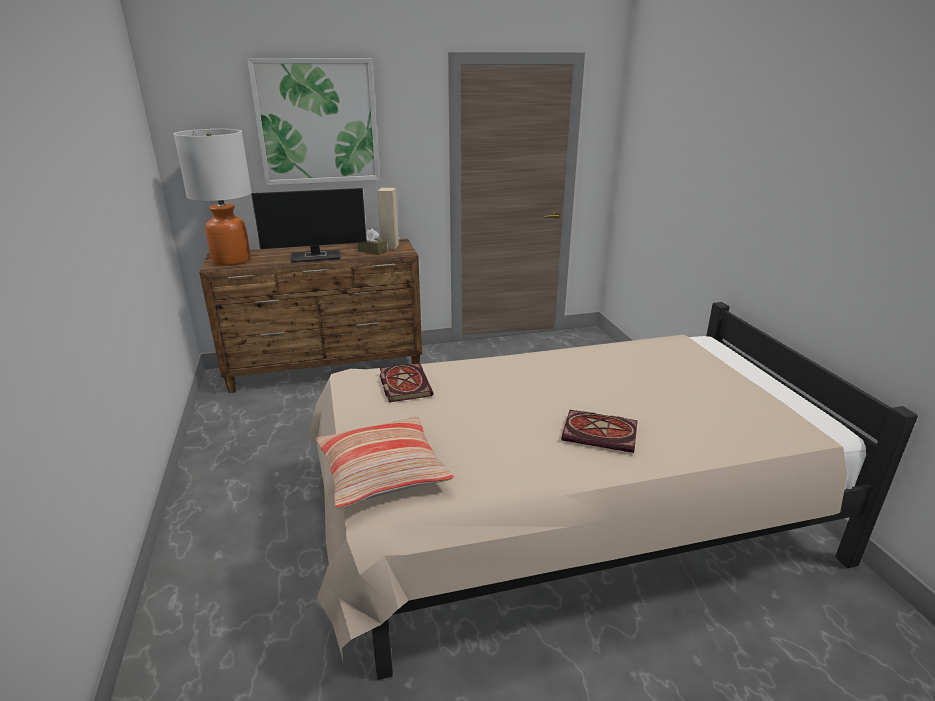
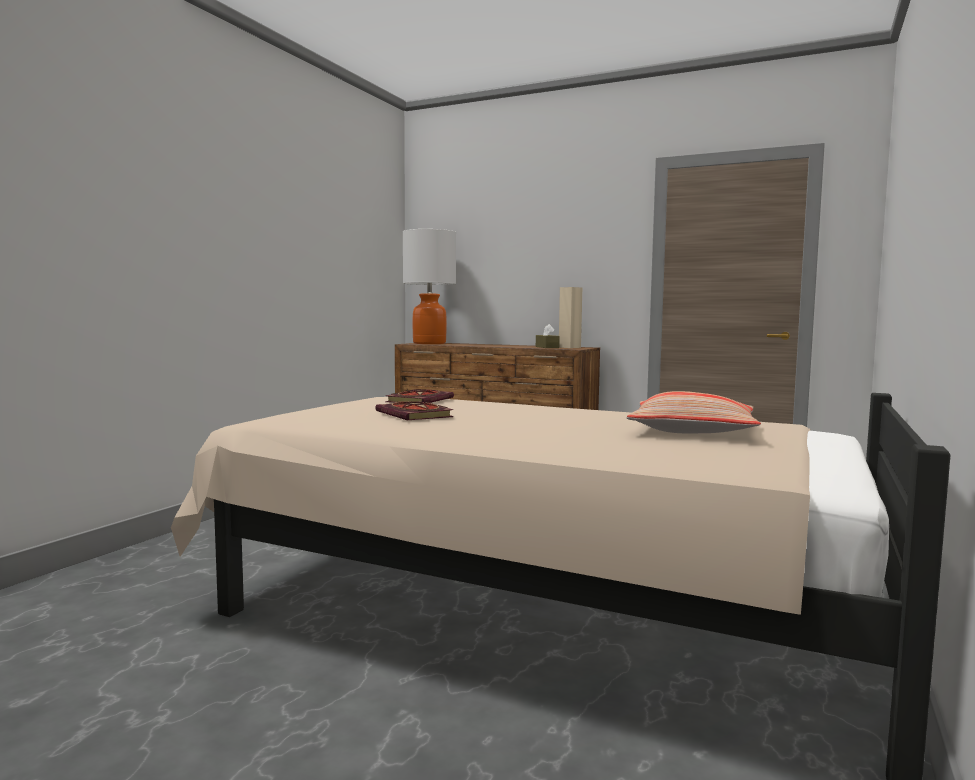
camera: 40 degrees right, 20 degrees down
picture [247,58,380,185] -> none
monitor [251,188,367,263] -> none
pillow [316,416,454,509] -> pillow moved to [627,391,761,433]
book [561,410,637,453] -> book moved to [375,401,454,420]

